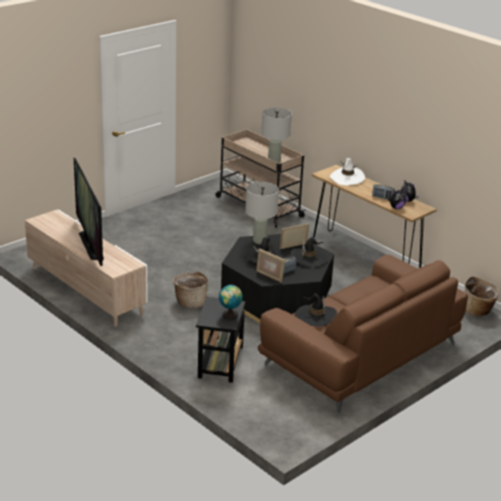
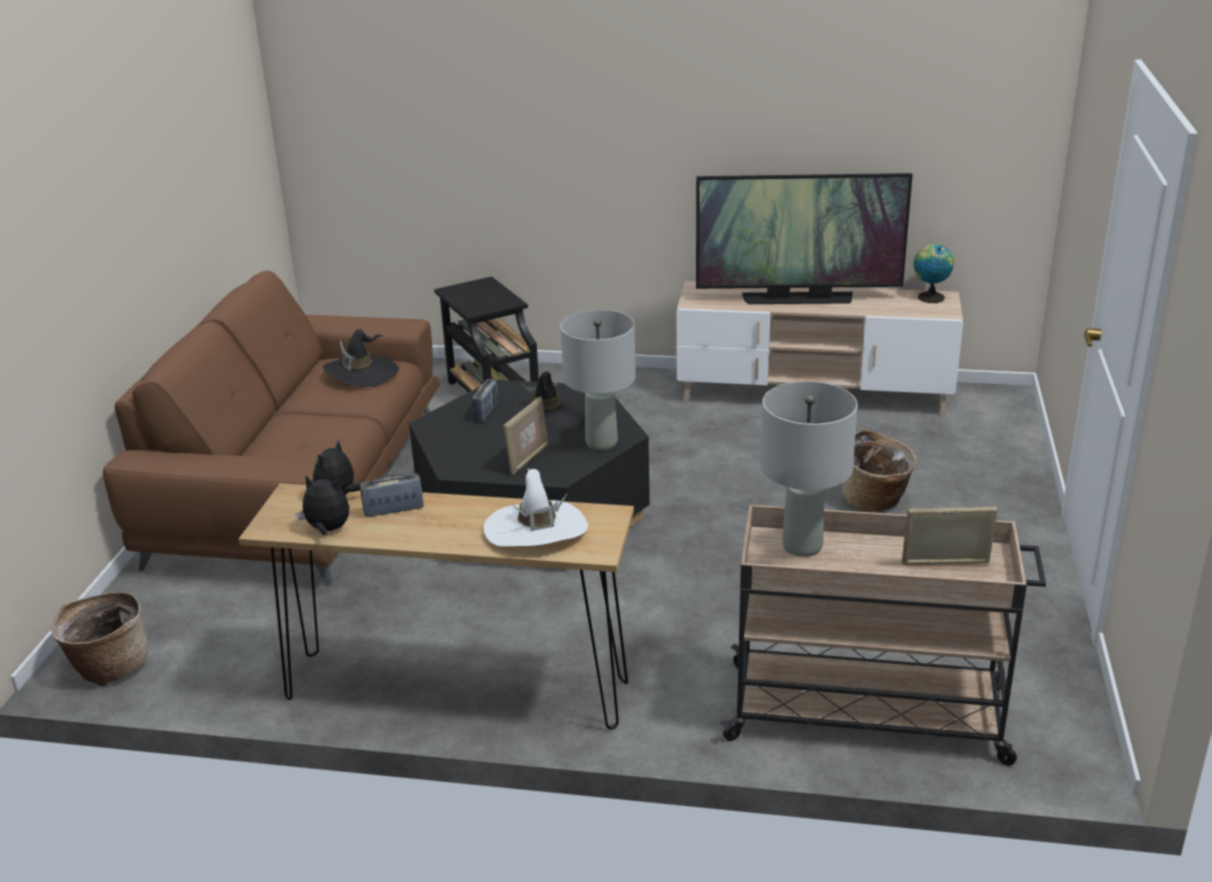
camera: 145 degrees right, 0 degrees up
television [74,158,104,266] -> television turned 150 degrees clockwise [696,173,913,304]
basket [173,272,209,308] -> basket moved to [842,429,916,512]
globe [219,284,243,320] -> globe moved to [914,244,954,303]
picture frame [256,249,285,283] -> picture frame moved to [901,507,998,565]
black hat [291,237,329,268] -> none

